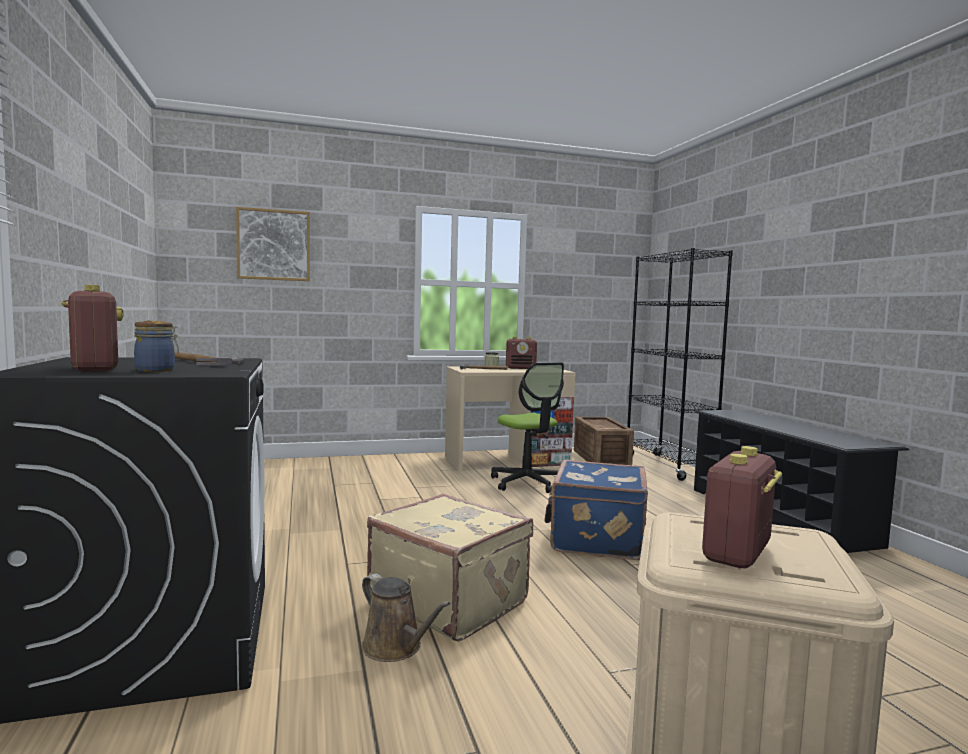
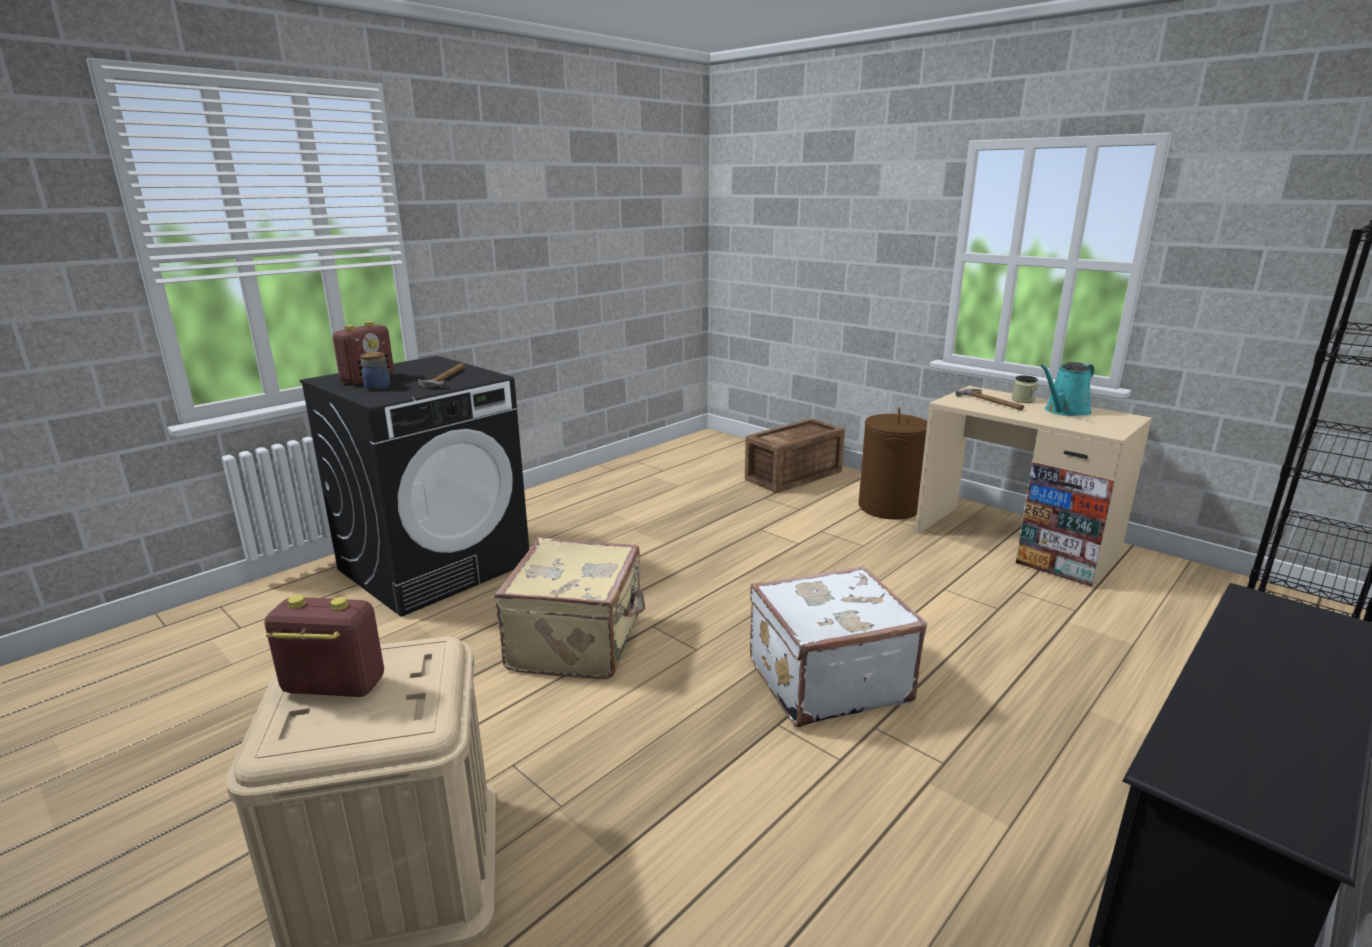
camera: 60 degrees right, 15 degrees up
picture [236,207,310,281] -> none
brown watering can [362,574,451,662] -> none
office chair [491,362,564,493] -> none
radio [506,337,537,369] -> turquoise watering can [1040,362,1094,416]
blue suitcase [544,460,648,560] -> white suitcase [750,566,927,727]
crate [574,417,634,465] -> crate moved to [745,419,845,493]
none -> brown laundry basket [859,408,927,520]

